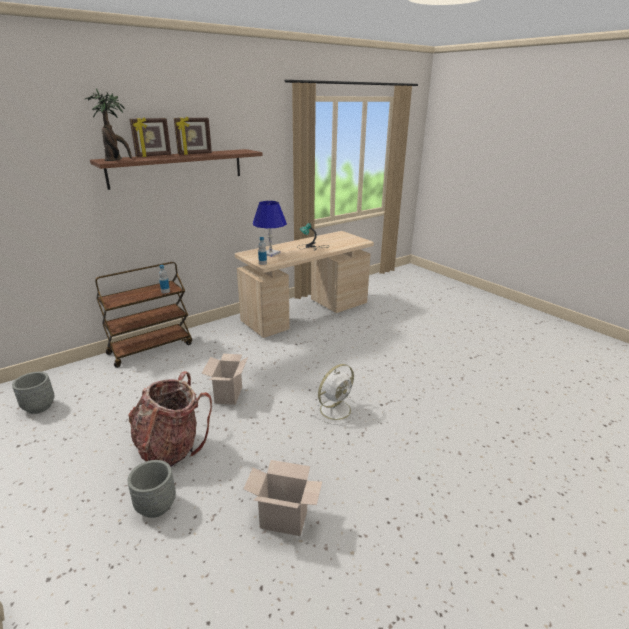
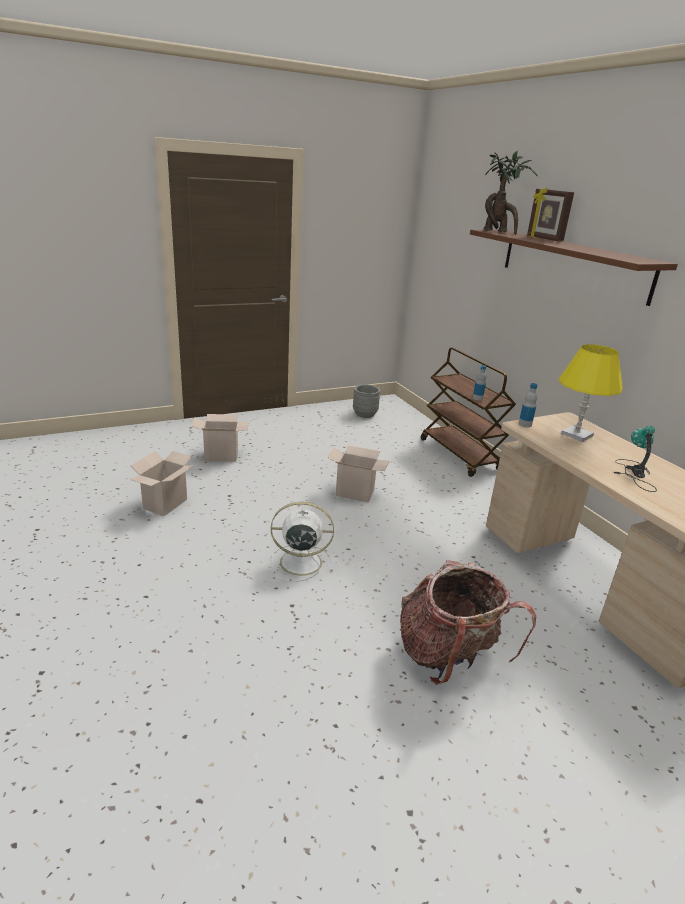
camera: 100 degrees right, 0 degrees up
grey planter [127,460,176,518] -> cardboard box [192,414,249,462]
backpack [129,371,212,467] -> backpack moved to [400,560,537,685]
picture frame [174,117,212,155] -> none
blue table lamp [253,201,287,257] -> yellow table lamp [559,344,623,442]
white fan [312,364,359,425] -> white fan turned 120 degrees clockwise [269,502,334,582]

